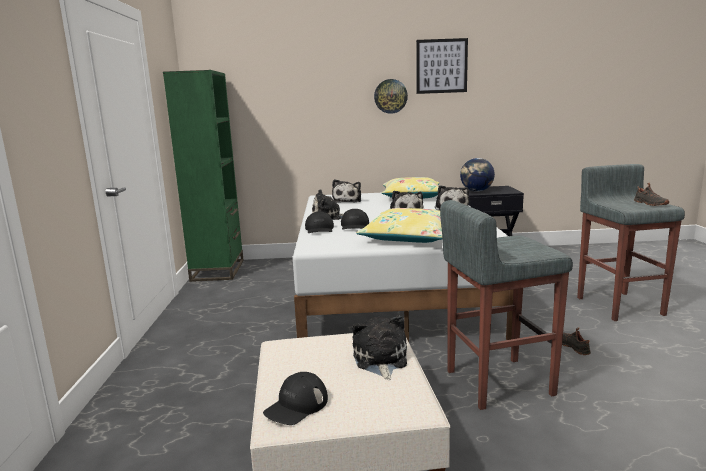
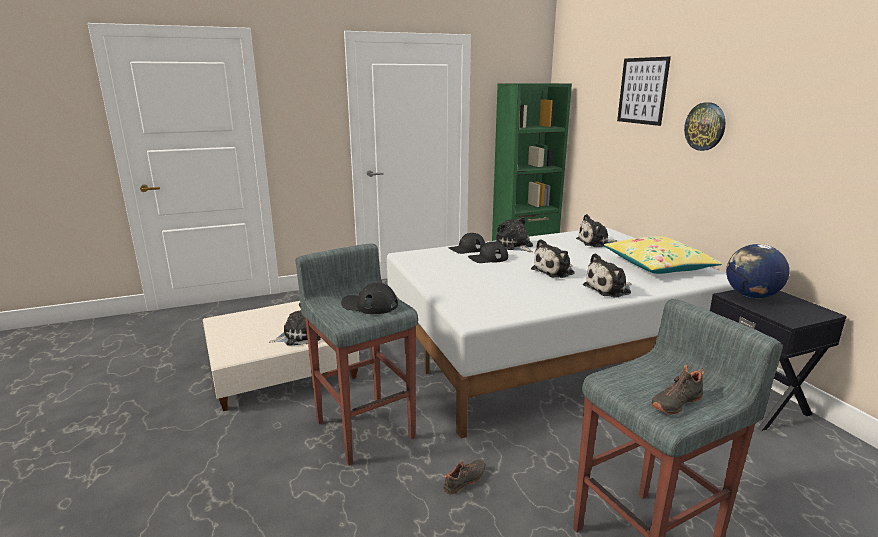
camera: 70 degrees right, 5 degrees up
black cap [263,372,328,425] -> black cap moved to [341,283,398,314]
yellow pillow [356,208,442,243] -> none
picture [416,38,468,94] -> picture moved to [617,57,671,126]

